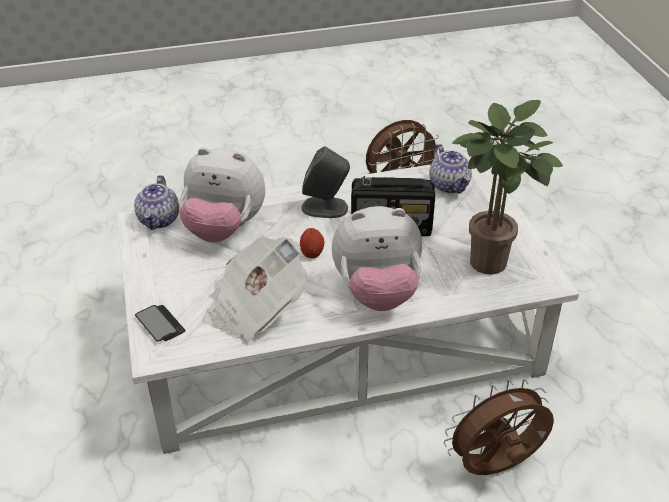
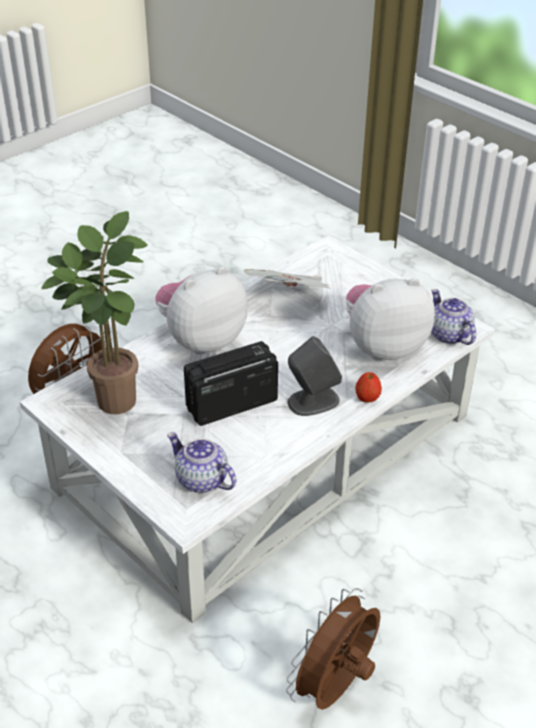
camera: 150 degrees right, 0 degrees up
phone [135,305,185,342] -> none
apple [300,228,325,258] -> apple moved to [355,372,382,402]

